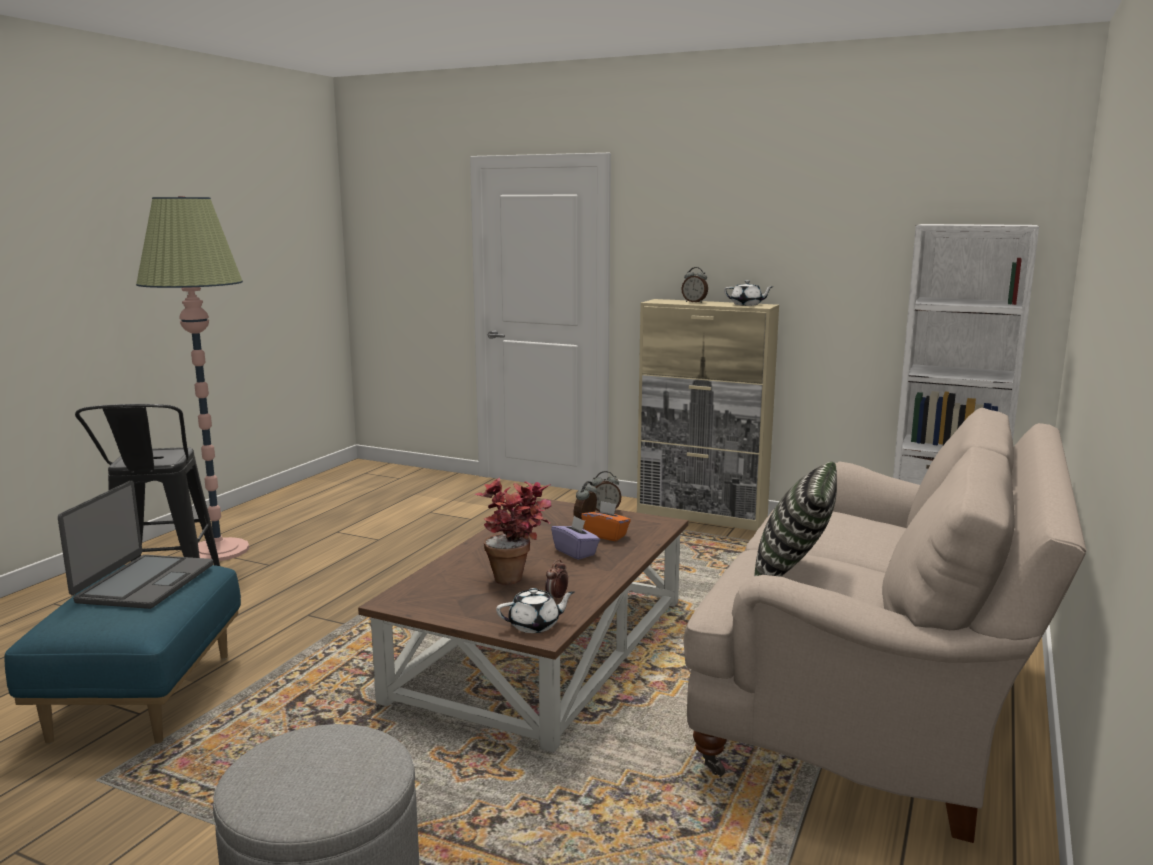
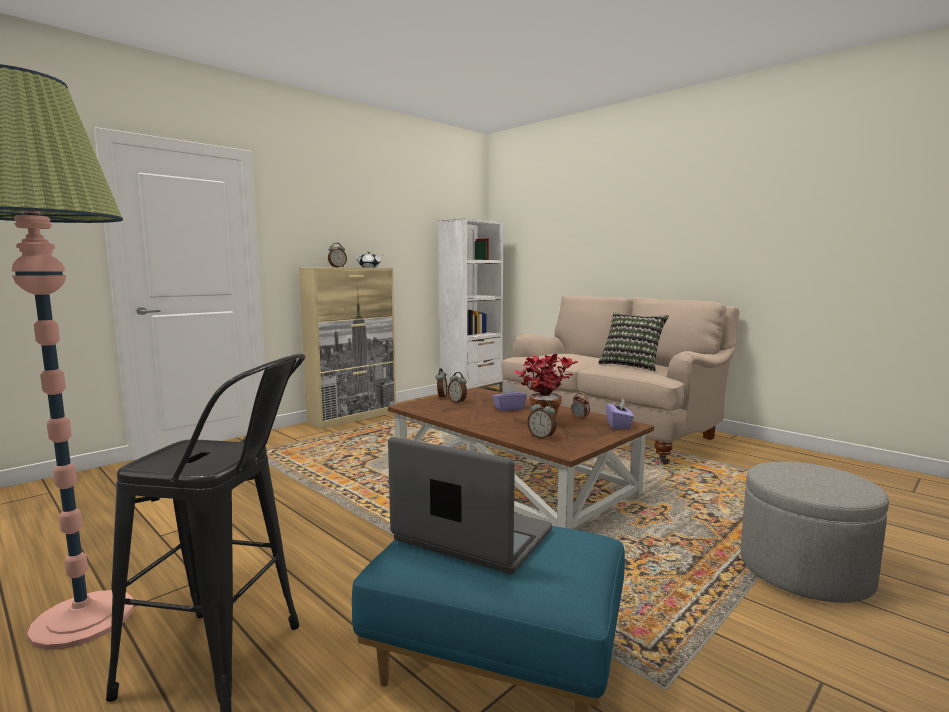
camera: 70 degrees left, 5 degrees down
white teapot [496,588,575,633] -> purple tissue box [606,399,634,429]
orange tissue box [581,501,631,541] -> none
none -> alarm clock [527,400,557,440]

